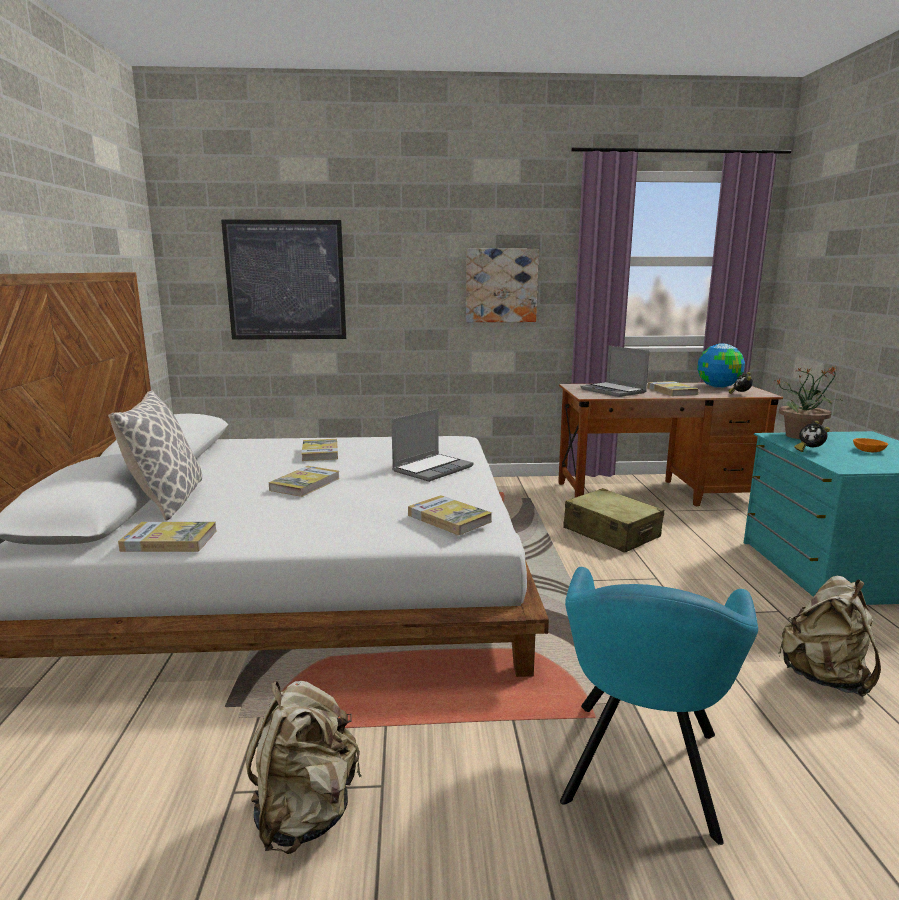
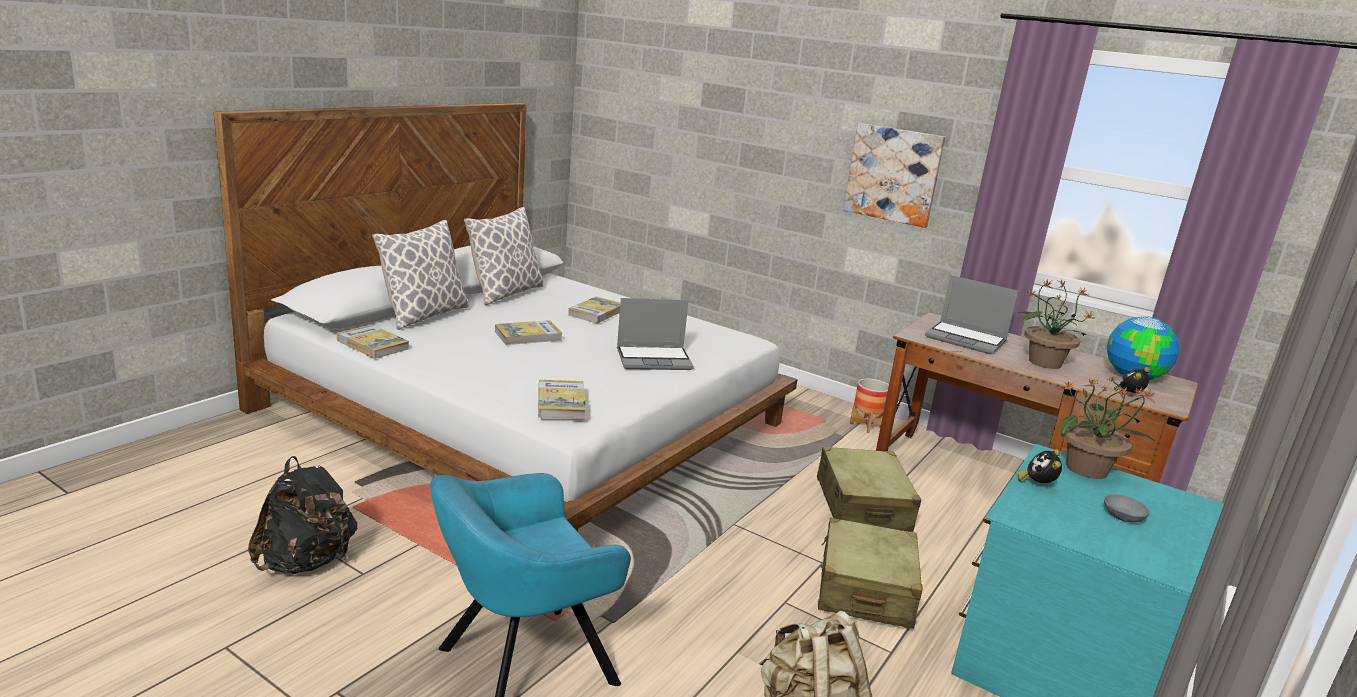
camera: 35 degrees right, 5 degrees up
picture [221,220,346,340] -> none
beige backpack [245,681,361,854] -> black backpack [248,456,358,574]
laptop [580,346,650,397] -> laptop turned 60 degrees counterclockwise [925,275,1018,355]
book [648,381,699,396] -> potted plant [1019,278,1093,369]
orange bowl [853,438,888,452] -> grey bowl [1104,494,1150,523]
none -> pillow [464,207,543,305]
none -> beige suitcase [818,518,923,629]
none -> planter [850,379,889,433]

